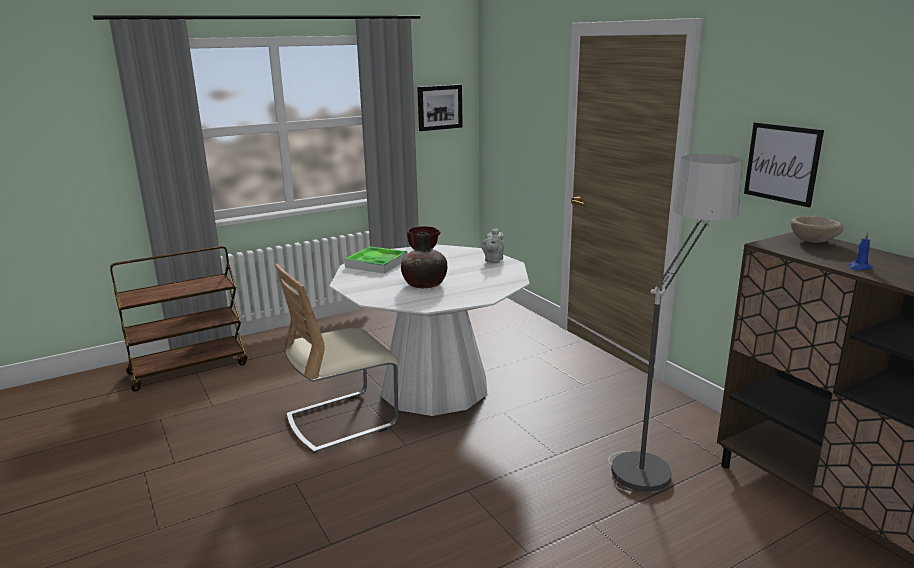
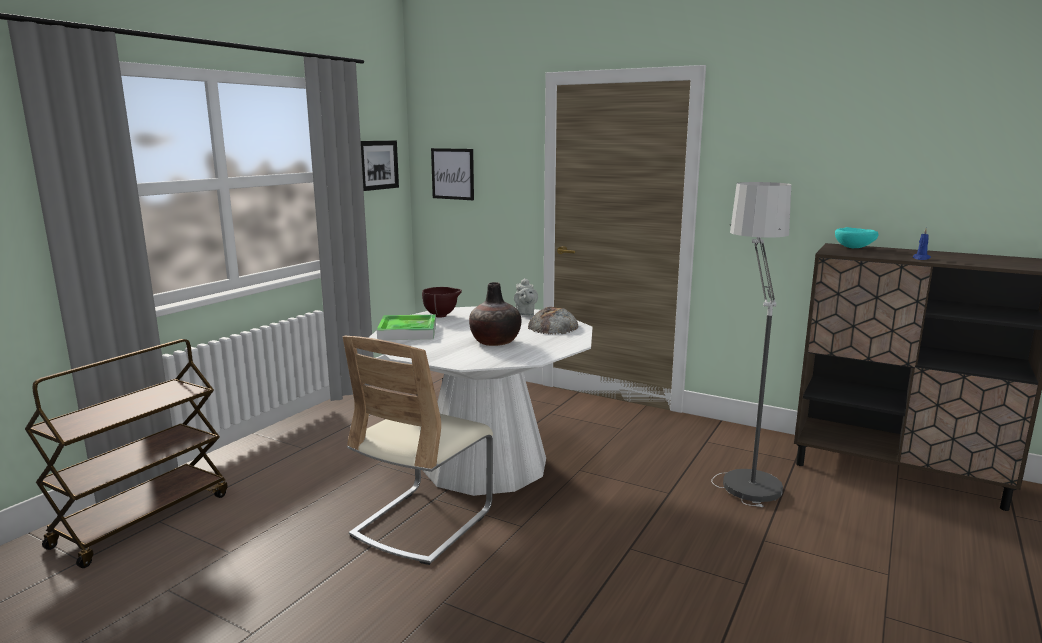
camera: 30 degrees left, 5 degrees down
picture [744,122,824,207] -> picture moved to [431,148,474,200]
beige bowl [791,216,843,243] -> turquoise bowl [835,227,879,248]
none -> bread [528,307,579,335]

